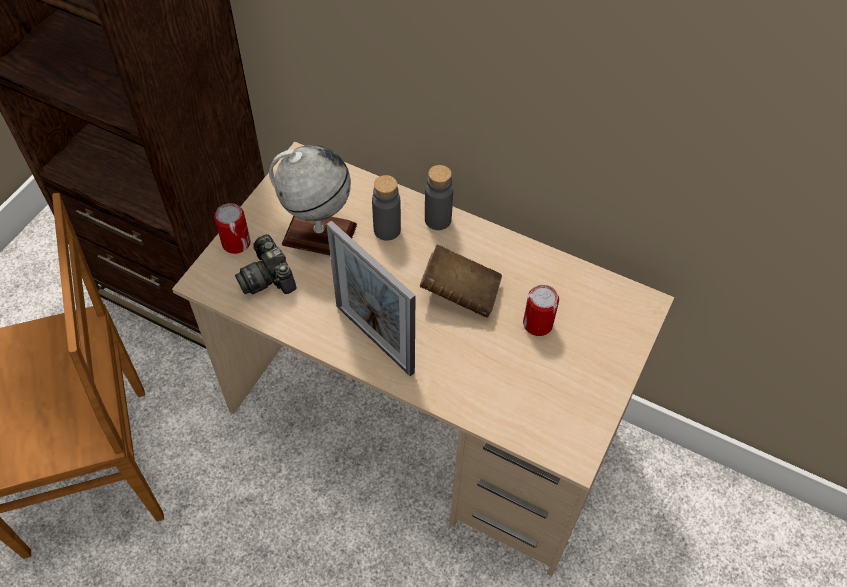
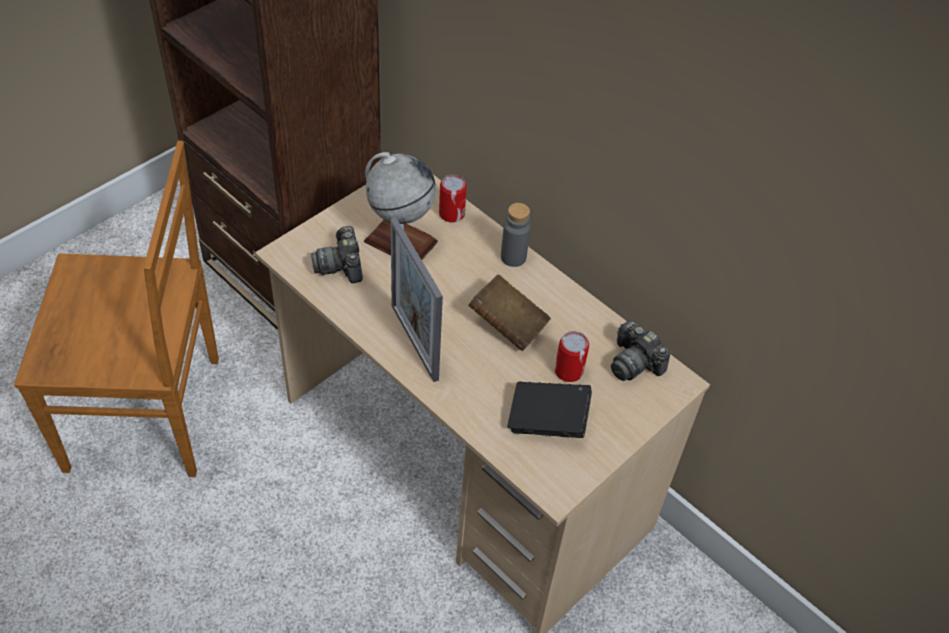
camera: 15 degrees right, 5 degrees down
can [214,203,251,254] -> can moved to [439,175,467,222]
grey bottle [372,175,401,241] -> none
none -> black book [508,382,592,438]
none -> camera [611,321,670,381]

